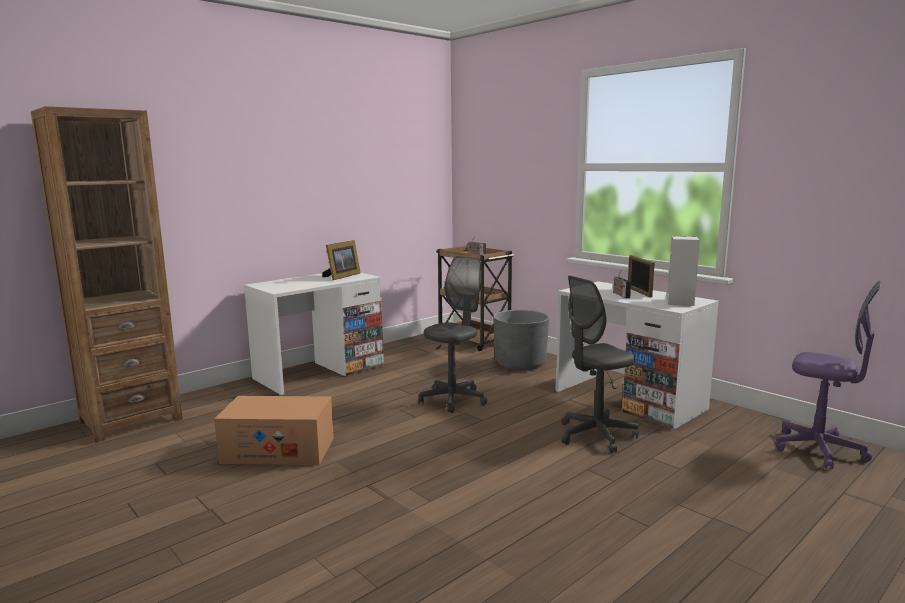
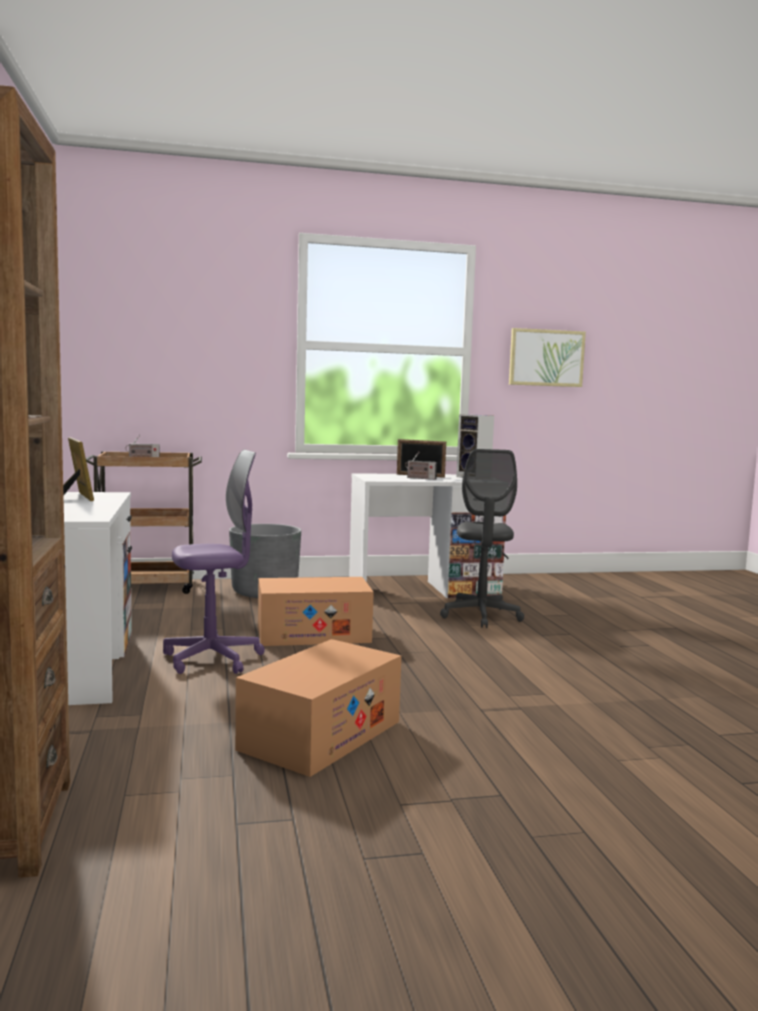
camera: 60 degrees left, 5 degrees down
grey office chair [419,256,487,413] -> cardboard box [258,577,374,646]
purple office chair [776,281,881,469] -> purple office chair moved to [163,450,265,674]
none -> picture [509,328,586,387]

